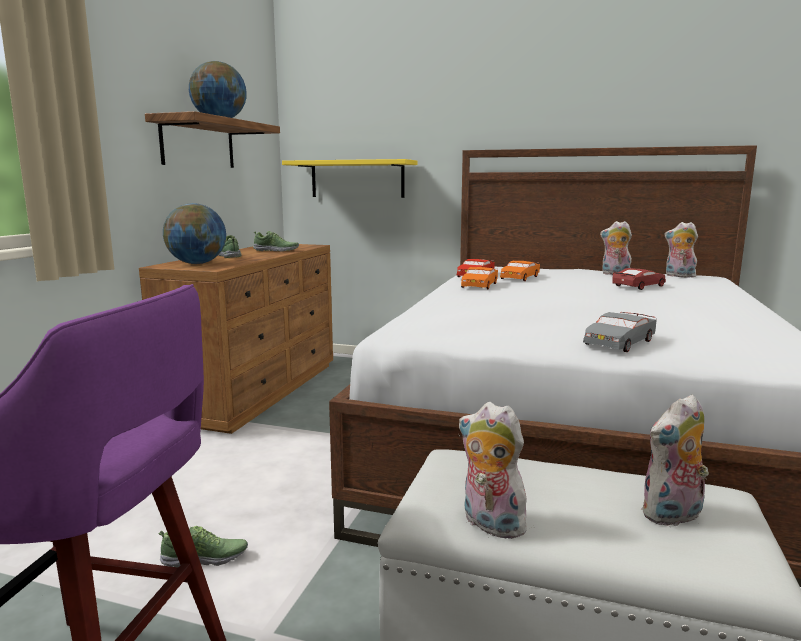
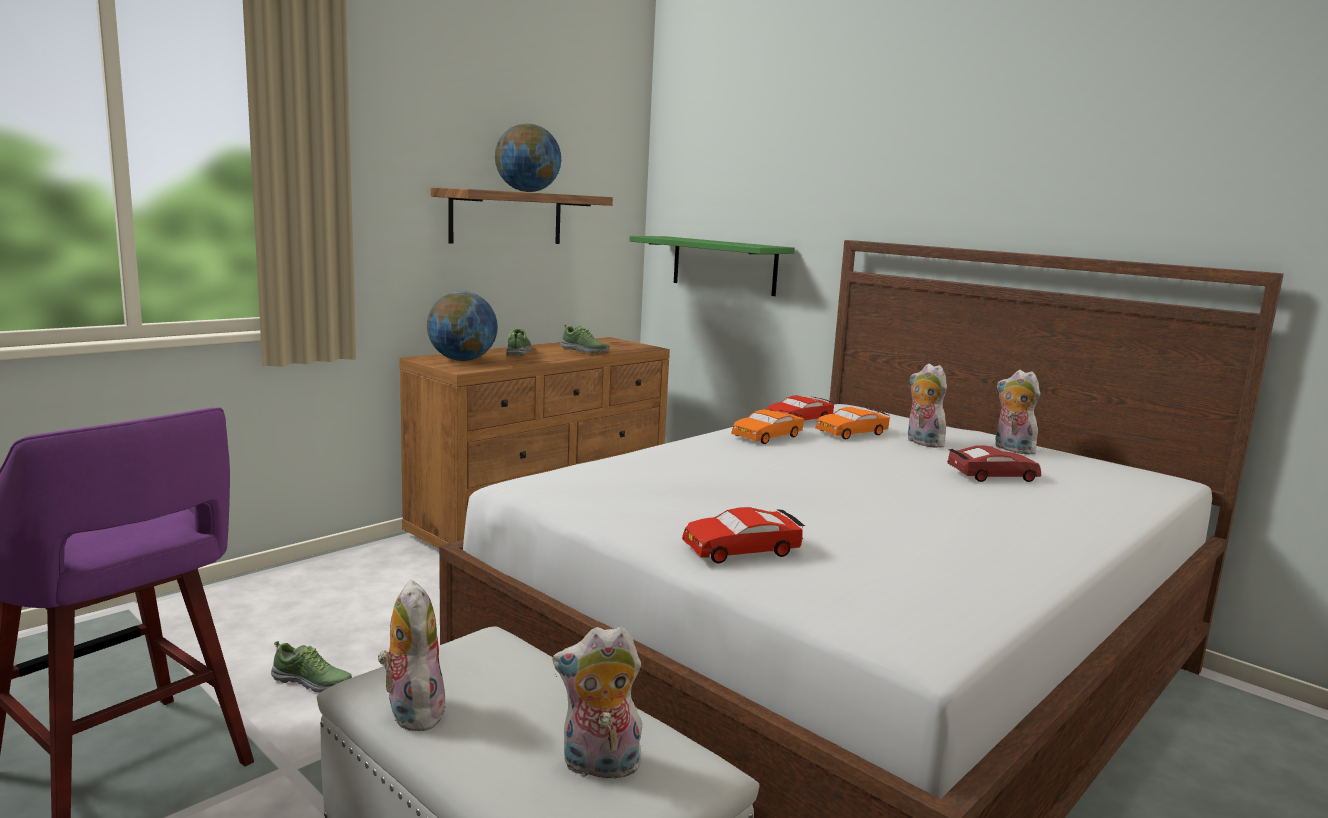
camera: 25 degrees right, 0 degrees up
yellow shelf [282,159,417,198] -> green shelf [629,236,795,296]
grey toy car [583,312,657,352] -> red toy car [682,507,805,563]
plush toy [664,222,698,278] -> plush toy moved to [907,364,950,448]

